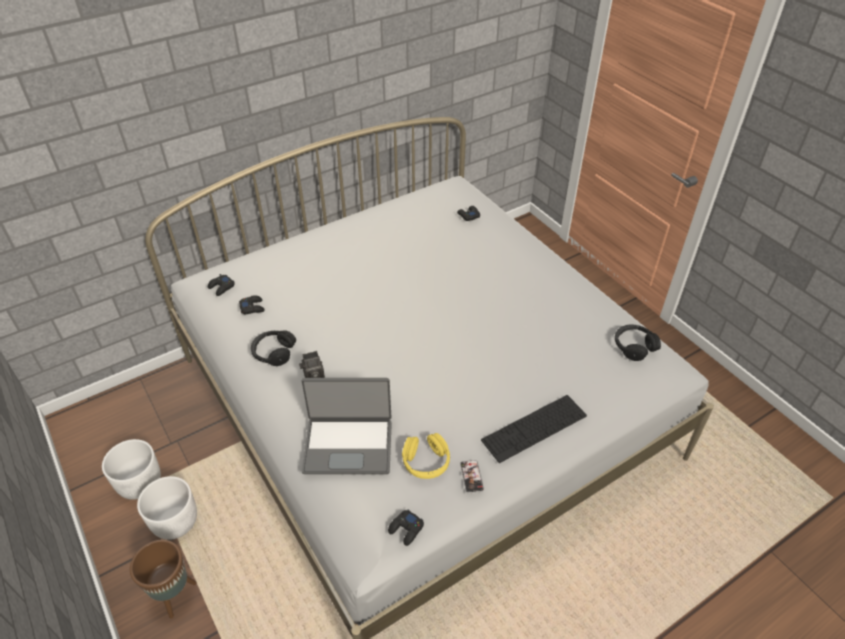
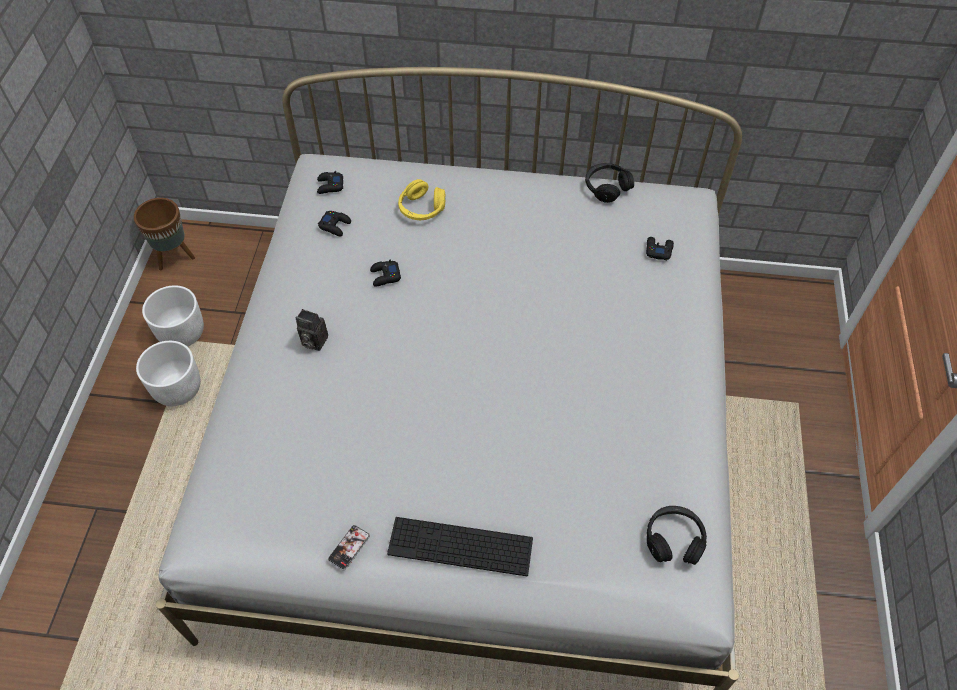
camera: 40 degrees right, 10 degrees up
brown planter [130,540,197,619] -> brown planter moved to [134,198,195,271]
black headphones [251,330,296,366] -> black headphones moved to [585,163,634,203]
laptop [302,378,392,474] -> none
black game controller [388,510,424,546] -> black game controller moved to [370,260,401,287]
yellow headphones [402,433,450,479] -> yellow headphones moved to [398,179,446,220]

